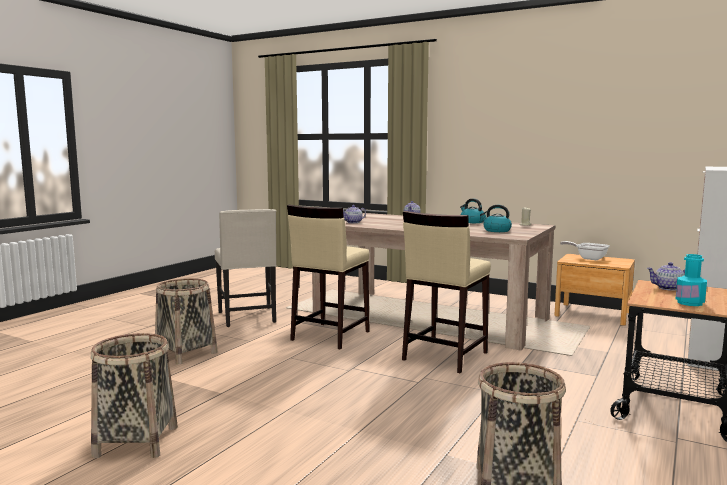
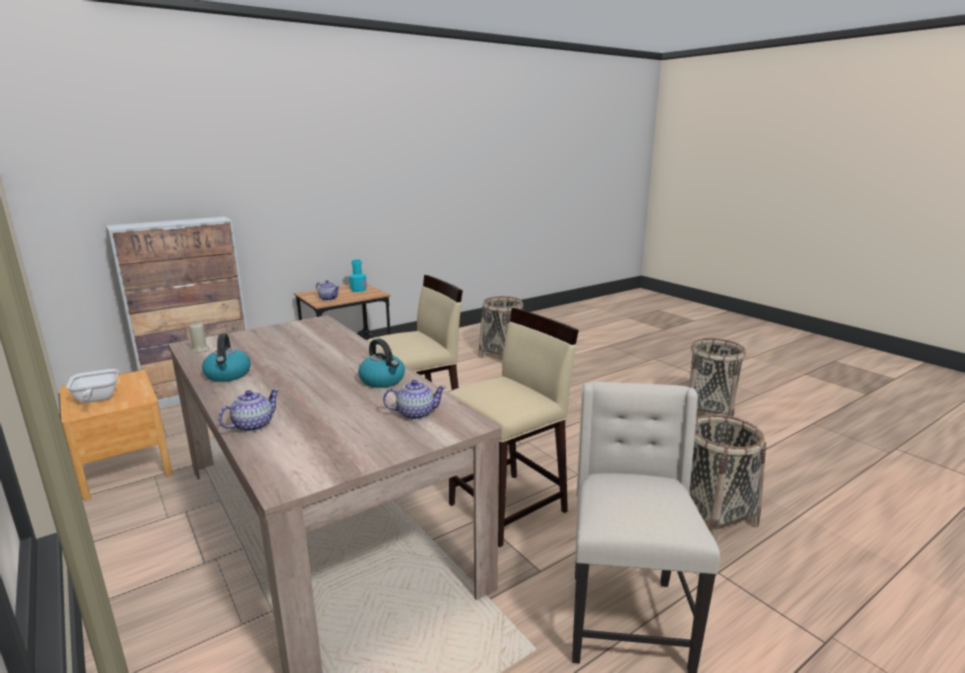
camera: 155 degrees left, 10 degrees up
kettle [480,205,512,232] -> kettle moved to [358,338,405,388]

